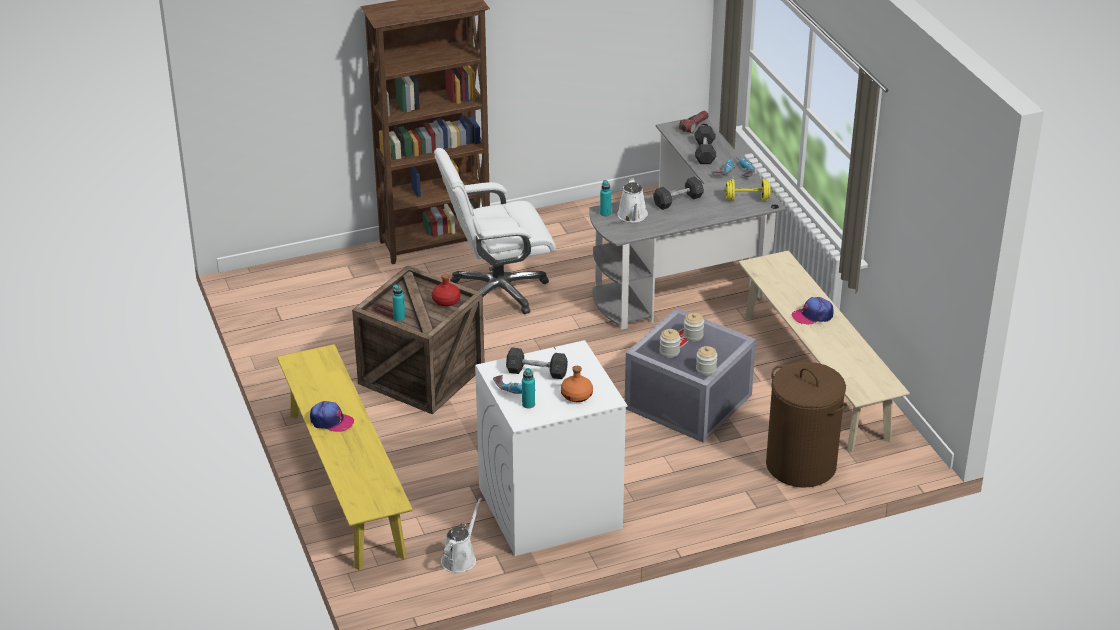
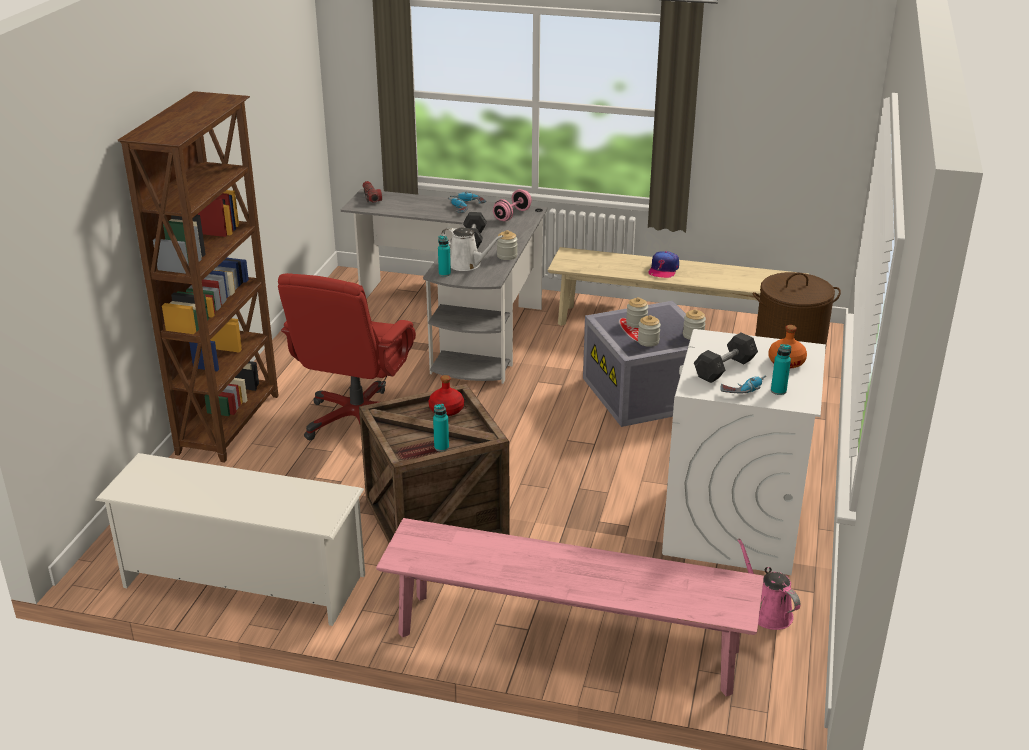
camera: 55 degrees left, 5 degrees down
yellow bench [277,344,413,570] -> pink bench [376,518,764,697]
cap [310,401,354,432] -> none
white office chair [434,148,556,314] -> red office chair [278,273,416,440]
white watering can [441,498,482,573] -> pink watering can [738,538,800,630]
grey dumbbell [694,126,716,164] -> none
yellow dumbbell [724,179,772,201] -> pink dumbbell [493,189,532,221]
none -> white shoe rack [95,453,365,626]
none -> jar [497,230,517,260]

